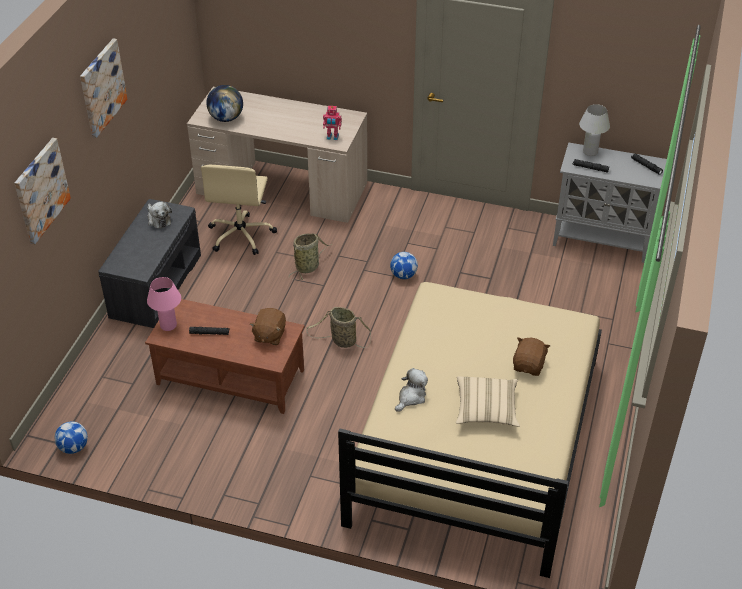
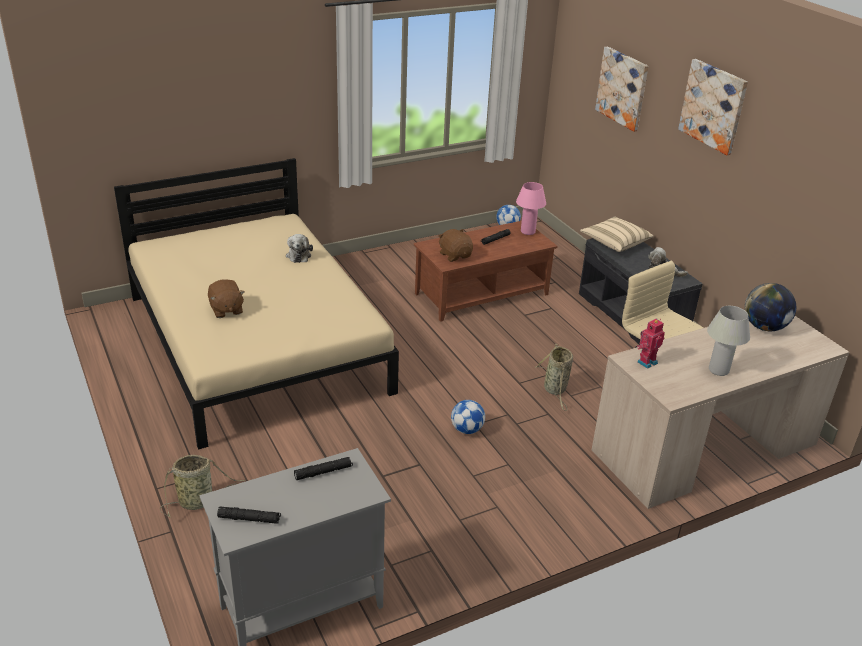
camera: 135 degrees right, 10 degrees down
basket [306,307,371,348] -> basket moved to [160,455,246,517]
beige pillow [456,376,520,427] -> beige pillow moved to [580,216,653,252]
white table lamp [579,104,610,156] -> white table lamp moved to [707,306,750,376]

